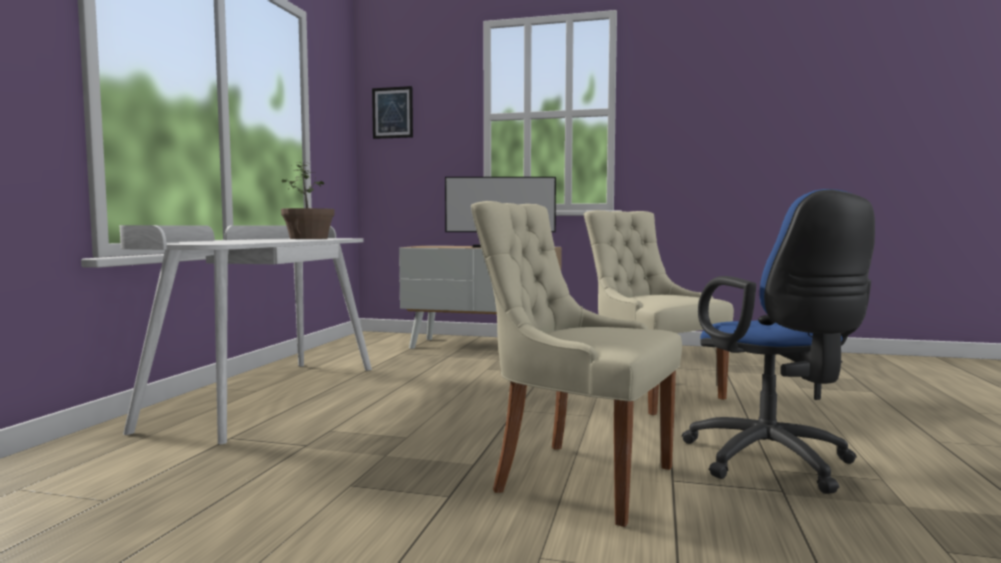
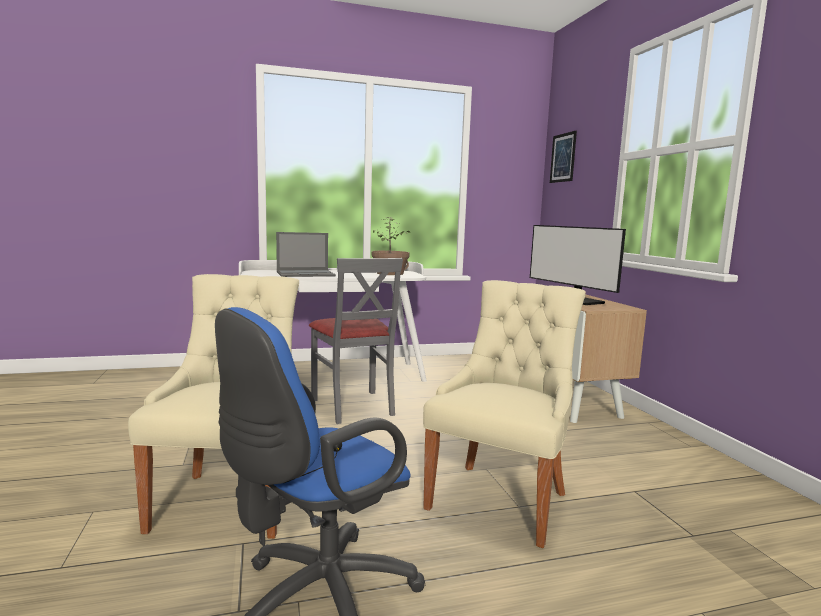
camera: 60 degrees right, 5 degrees up
none -> laptop [276,232,336,277]
none -> grey chair [309,258,403,424]

